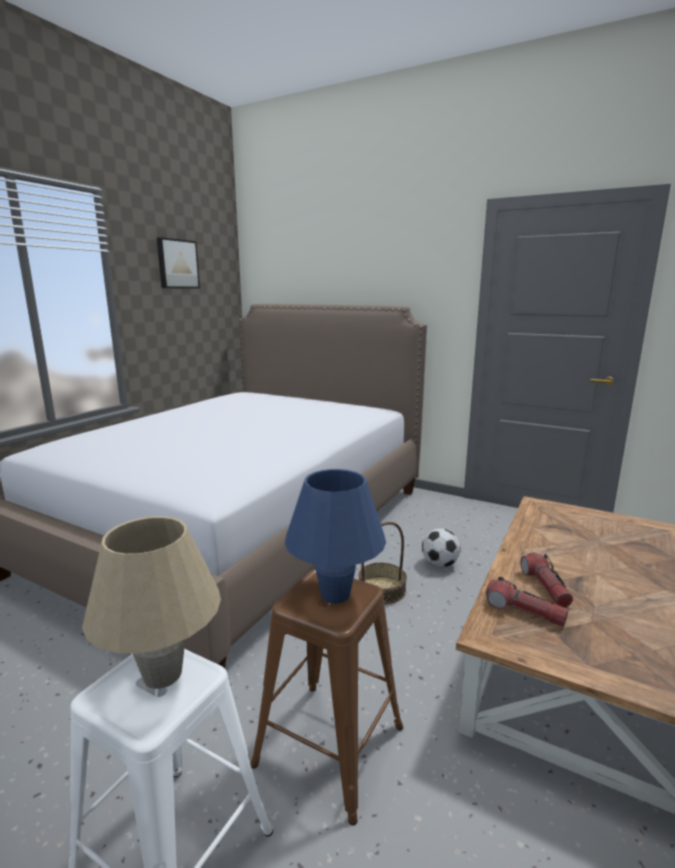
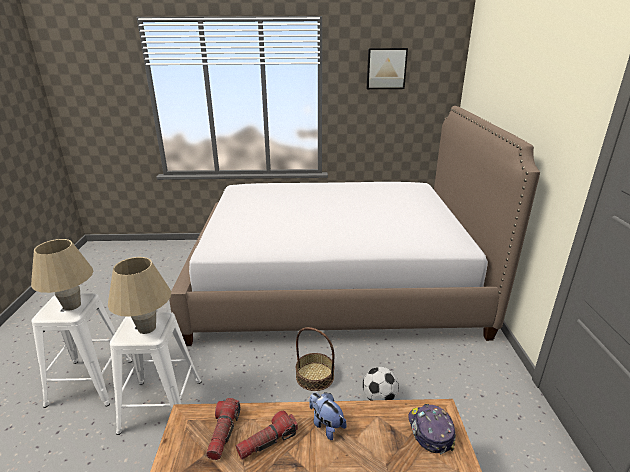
camera: 60 degrees right, 10 degrees up
brown stool [250,569,403,825] -> white stool [110,312,202,435]
blue table lamp [285,469,386,604] -> beige table lamp [108,257,171,334]
none -> plush toy [309,392,346,440]
none -> cap [408,404,456,454]

